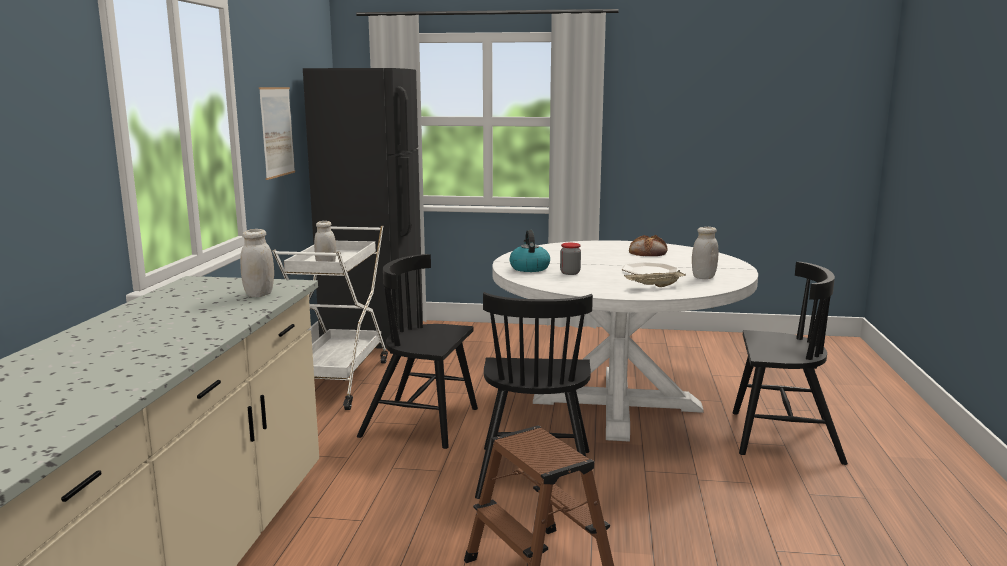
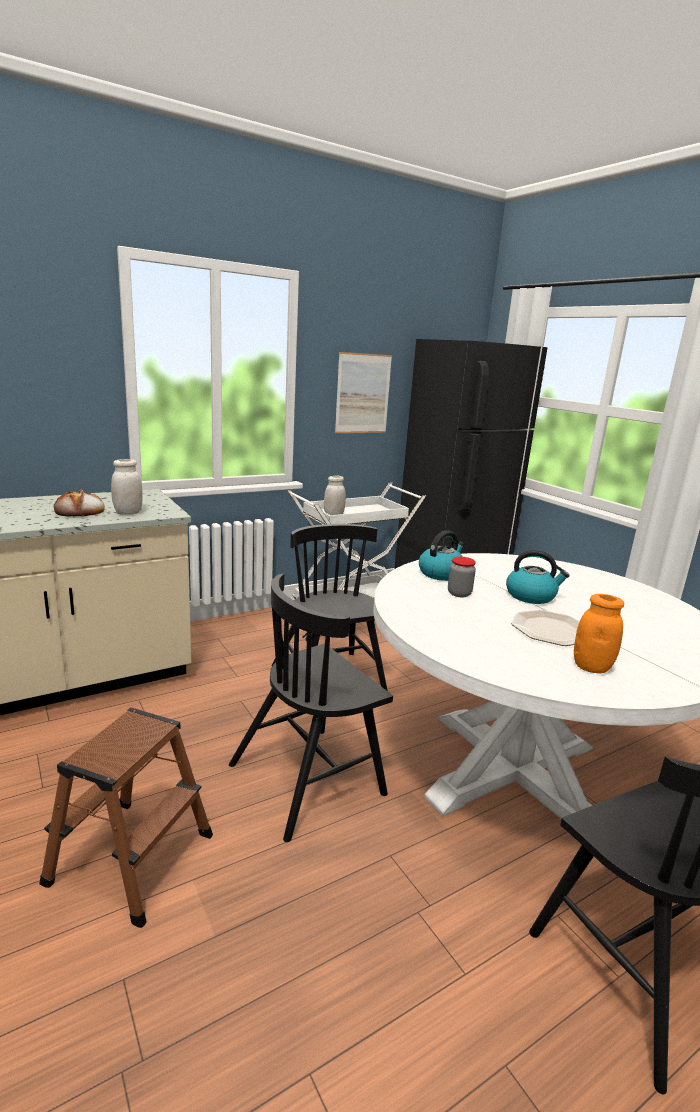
camera: 50 degrees right, 5 degrees up
beige tray [624,270,686,287] -> none
bread [629,235,668,256] -> bread moved to [53,489,105,517]
white jar [692,227,718,279] -> orange jar [574,594,624,673]
none -> kettle [506,550,570,604]

